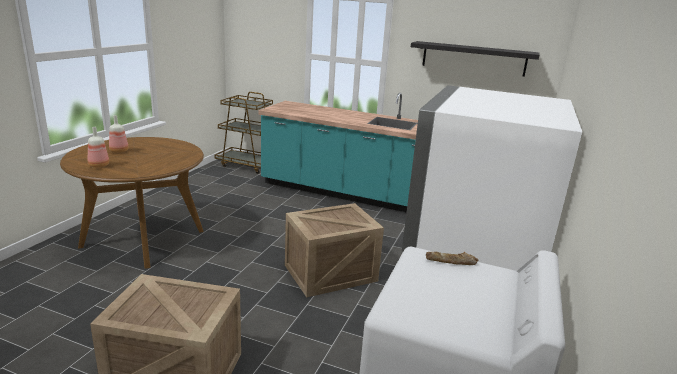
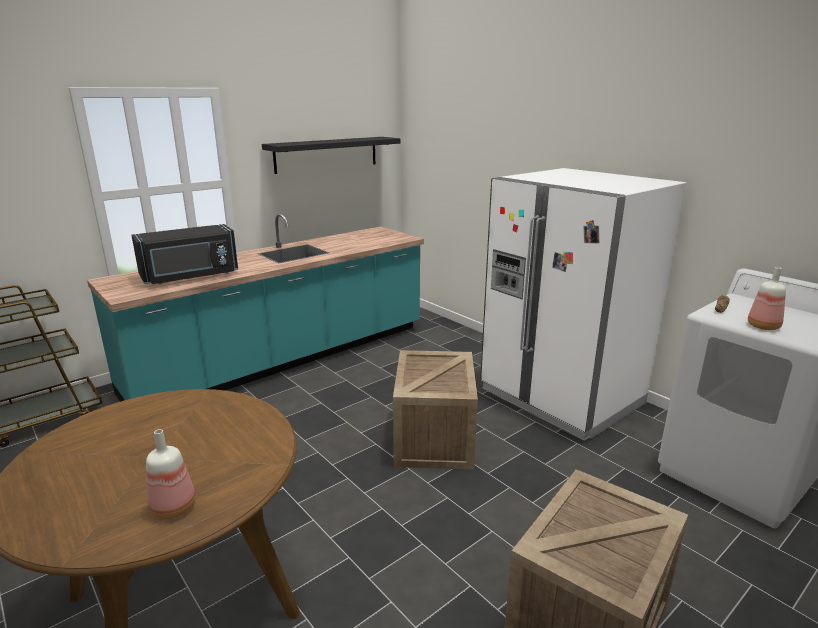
camera: 60 degrees left, 0 degrees up
bottle [109,115,129,153] -> bottle moved to [748,267,786,330]
none -> black microwave [131,224,238,284]

